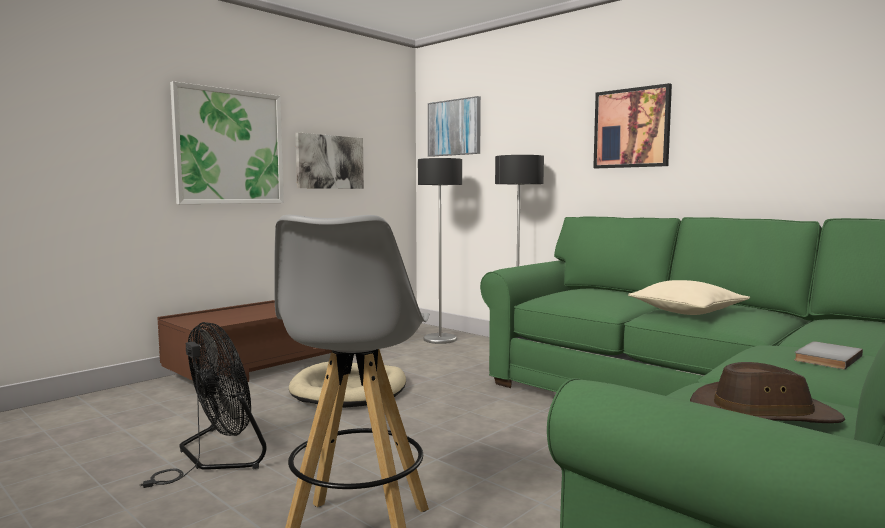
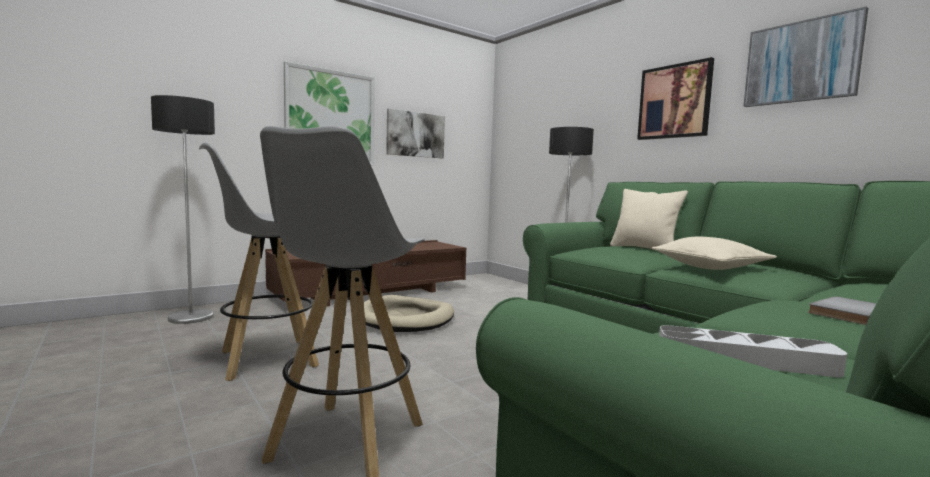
camera: 10 degrees right, 0 degrees up
black fan [141,322,266,488] -> grey stool [199,143,319,381]
floor lamp [418,158,462,344] -> floor lamp moved to [151,95,215,324]
picture [428,96,481,157] -> picture moved to [743,6,868,107]
brown hat [690,362,845,423] -> grey tray [659,325,847,378]
none -> beige pillow [610,189,688,249]

